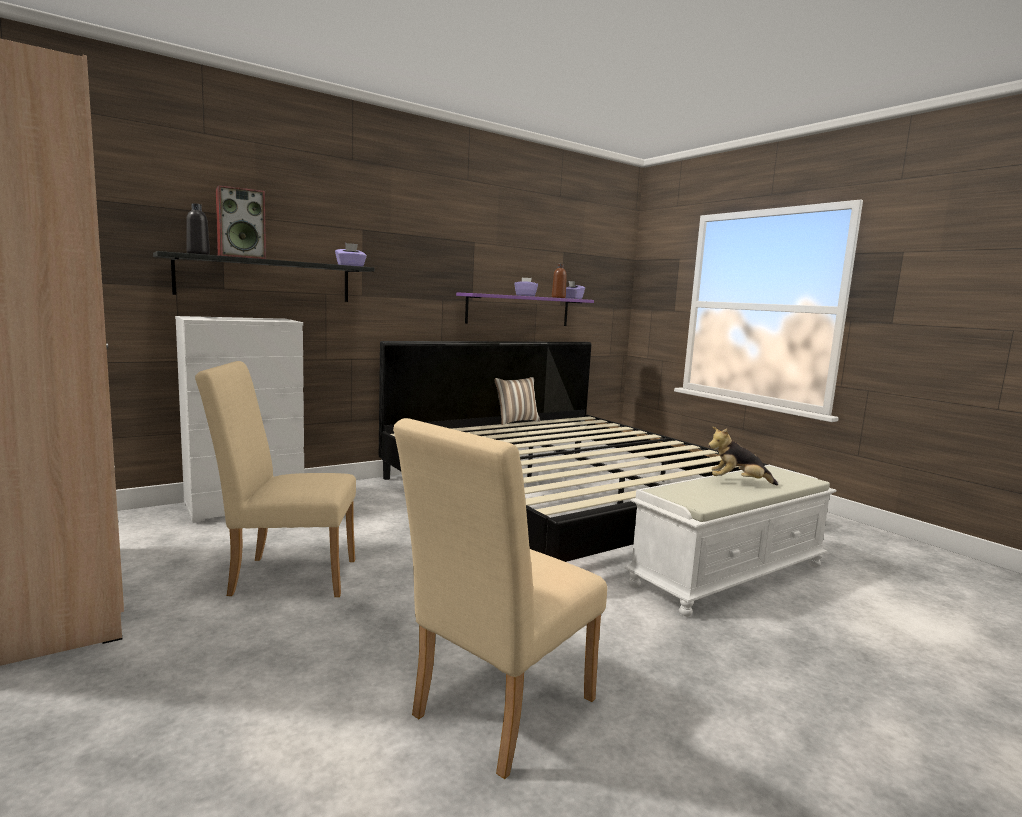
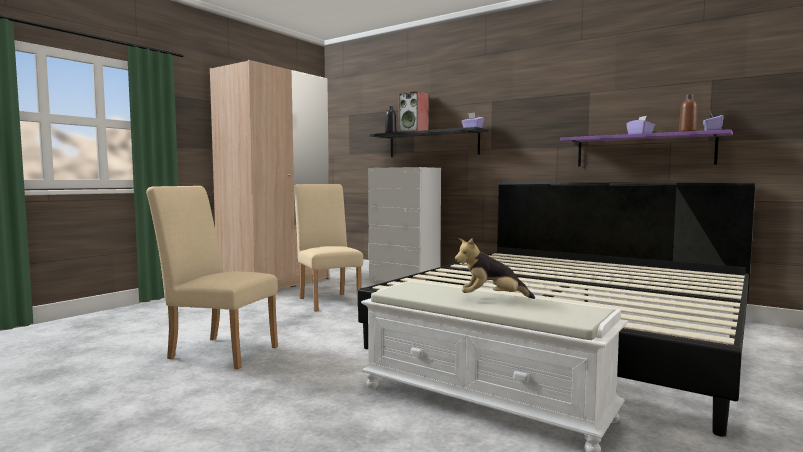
camera: 70 degrees right, 5 degrees down
pillow [495,377,540,425] -> none
plush toy [708,427,778,485] -> plush toy turned 75 degrees counterclockwise [455,238,535,299]

